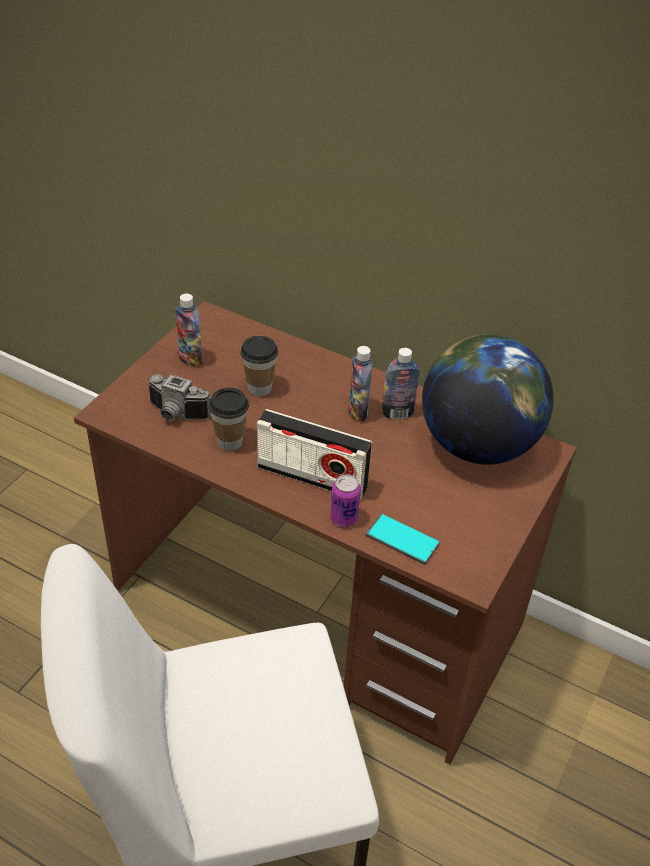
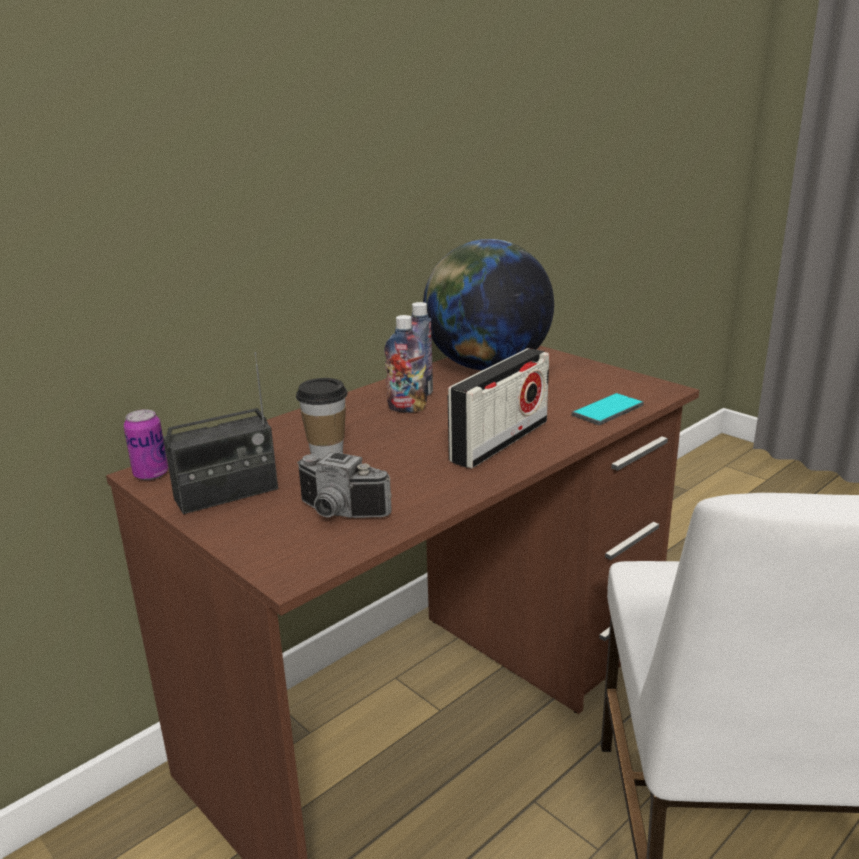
camera: 70 degrees left, 20 degrees down
camera [147,374,211,421] -> camera turned 75 degrees clockwise [297,451,392,518]
bottle [175,294,202,367] -> radio [163,352,278,514]
cup [209,388,249,451] -> none
can [330,474,361,527] -> can moved to [124,409,168,480]

